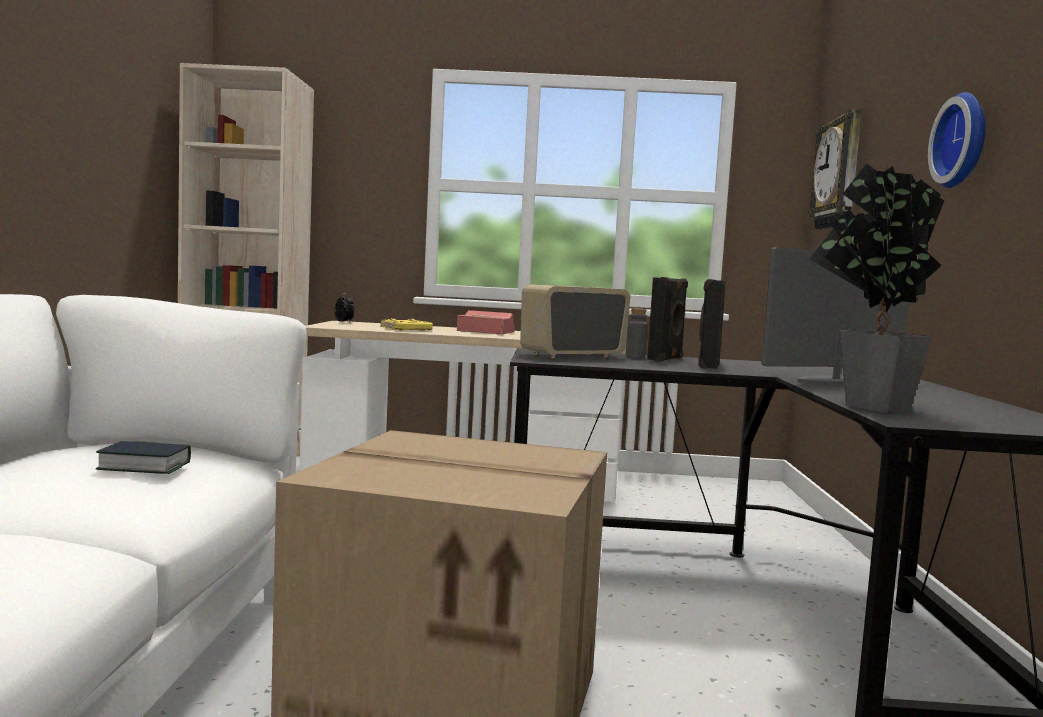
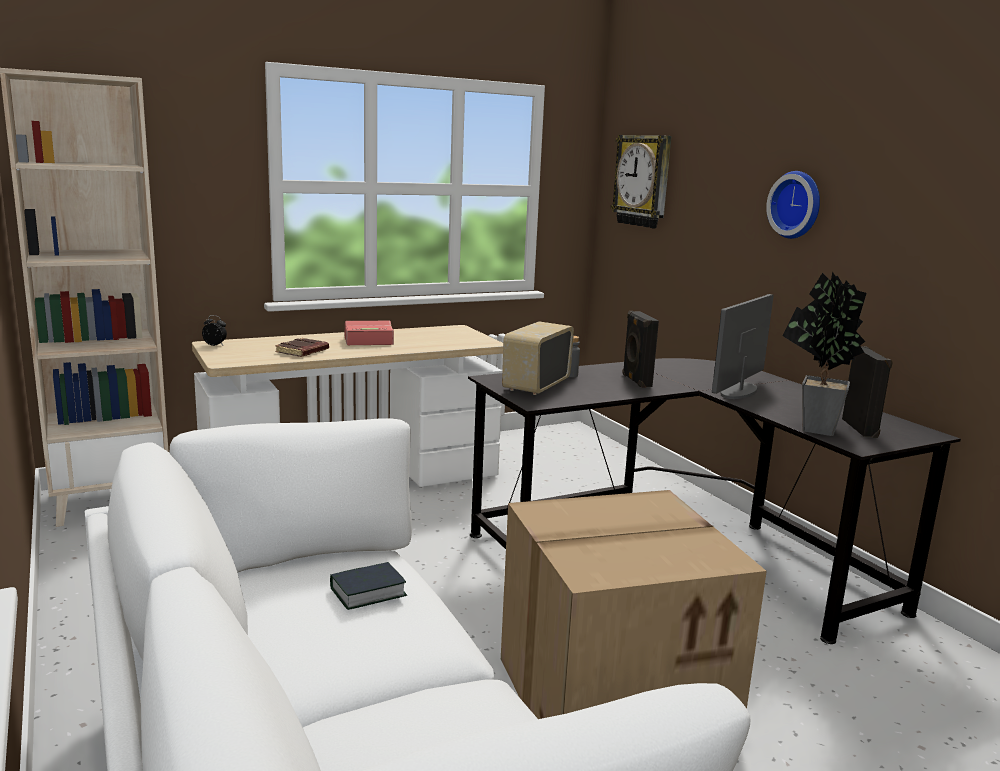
camera: 30 degrees left, 10 degrees up
yellow book [380,318,433,331] -> brown book [275,338,329,357]
black speaker [647,277,688,362] -> black speaker moved to [842,346,893,438]

